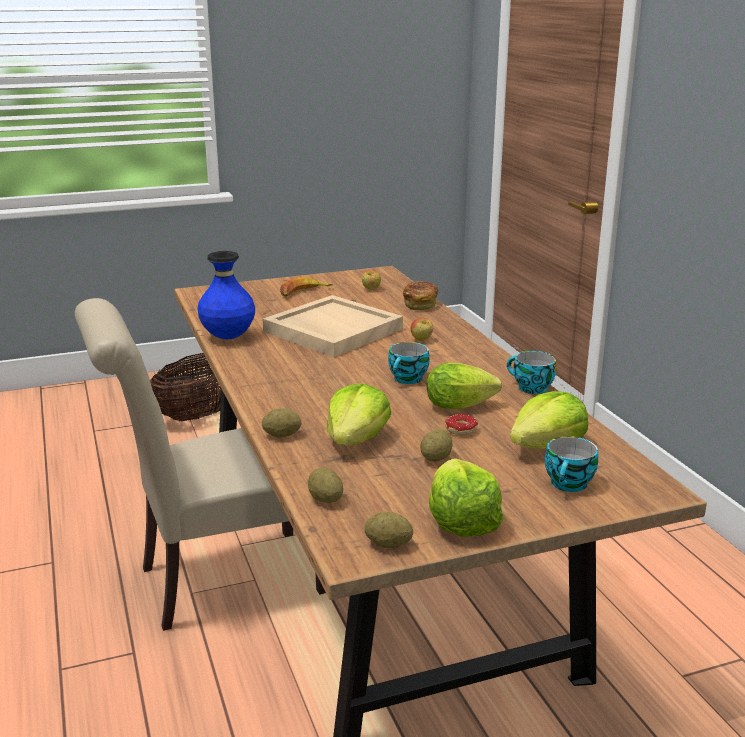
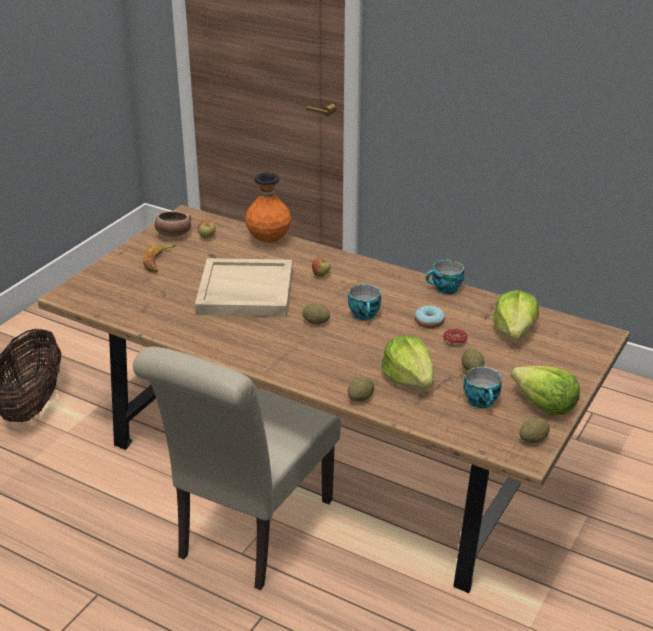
camera: 40 degrees left, 10 degrees up
blue vase [197,251,255,339] -> none
potato [308,468,343,503] -> potato moved to [302,303,330,324]
bread [403,281,438,310] -> orange vase [245,173,291,243]
lettuce [427,363,502,409] -> donut [415,305,445,328]
cup [545,436,598,492] -> cup moved to [463,367,502,408]
none -> bowl [155,211,191,237]

